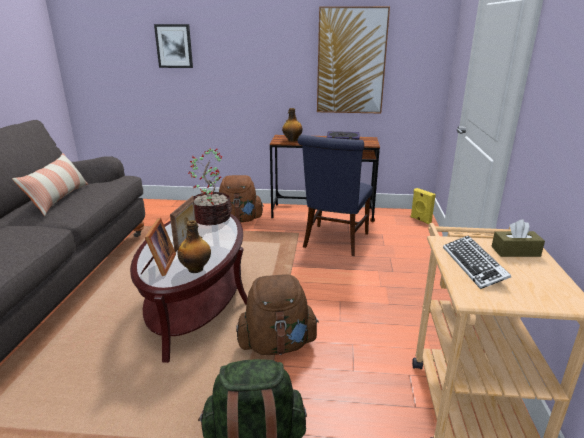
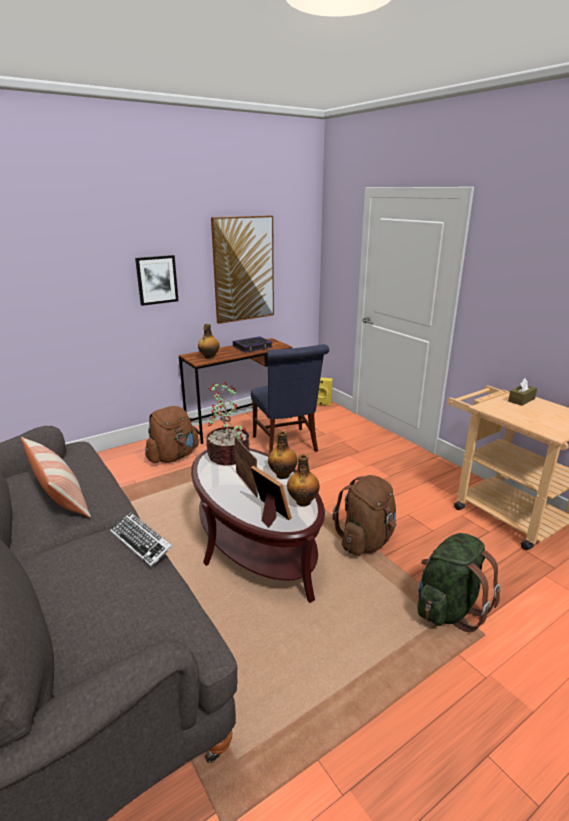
camera: 40 degrees left, 0 degrees up
picture [154,24,193,68] -> picture moved to [135,255,178,306]
keyboard [443,235,511,289] -> keyboard moved to [110,512,173,567]
none -> bottle [268,431,298,479]

